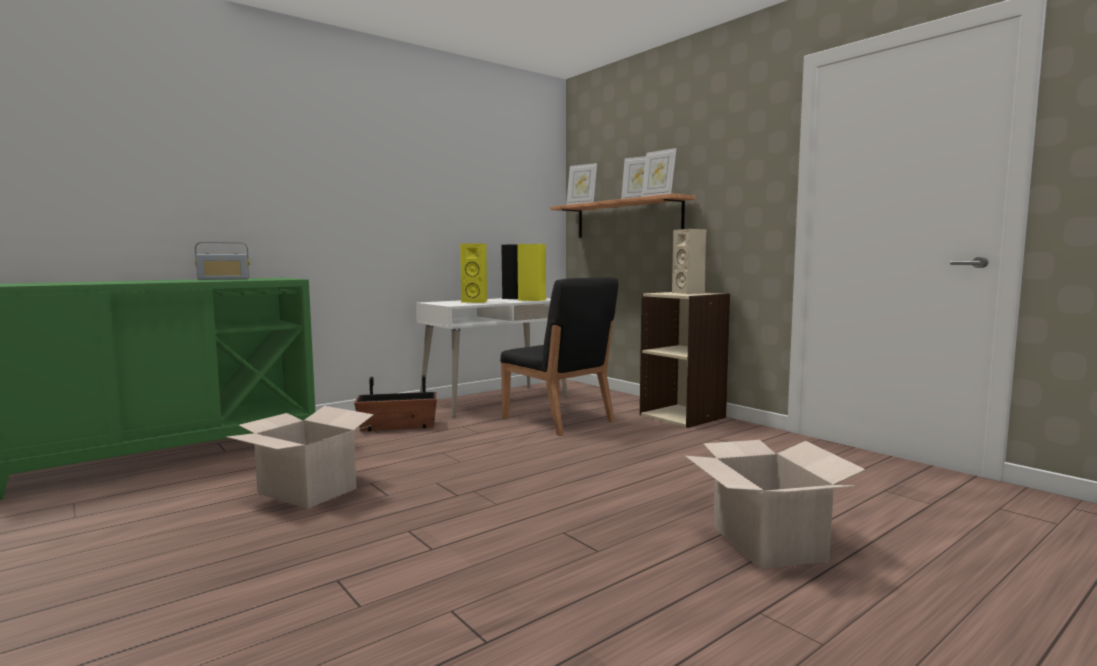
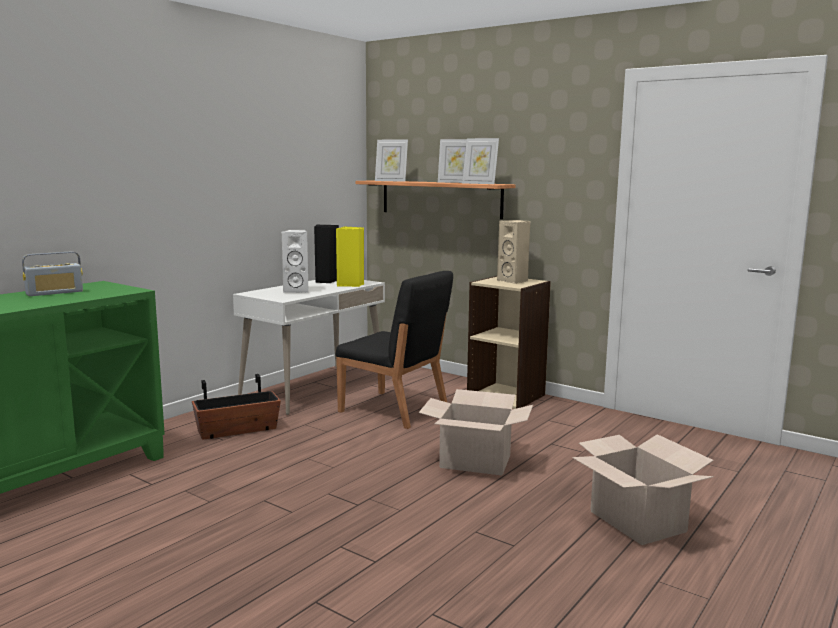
camera: 15 degrees left, 5 degrees up
cardboard box [227,406,374,509] -> cardboard box moved to [419,389,533,476]
yellow speaker [460,243,487,303] -> white speaker [281,230,309,293]

